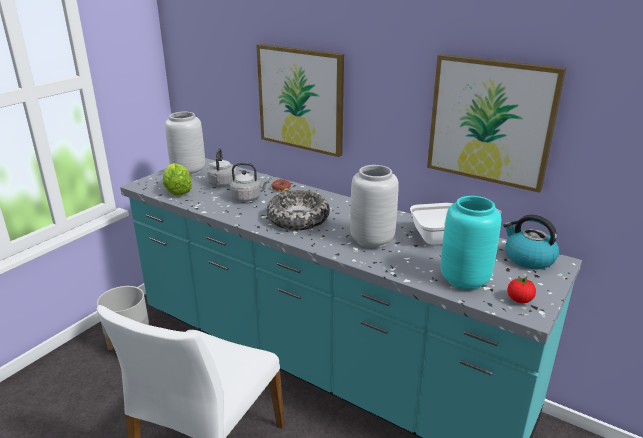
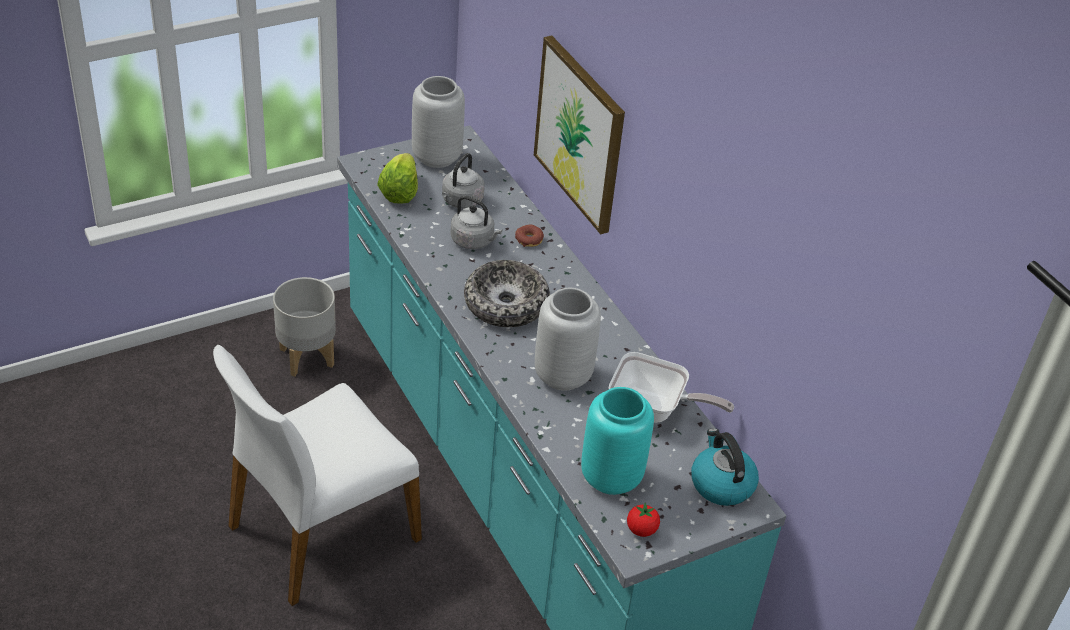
camera: 25 degrees right, 15 degrees up
picture [427,54,566,193] -> none

